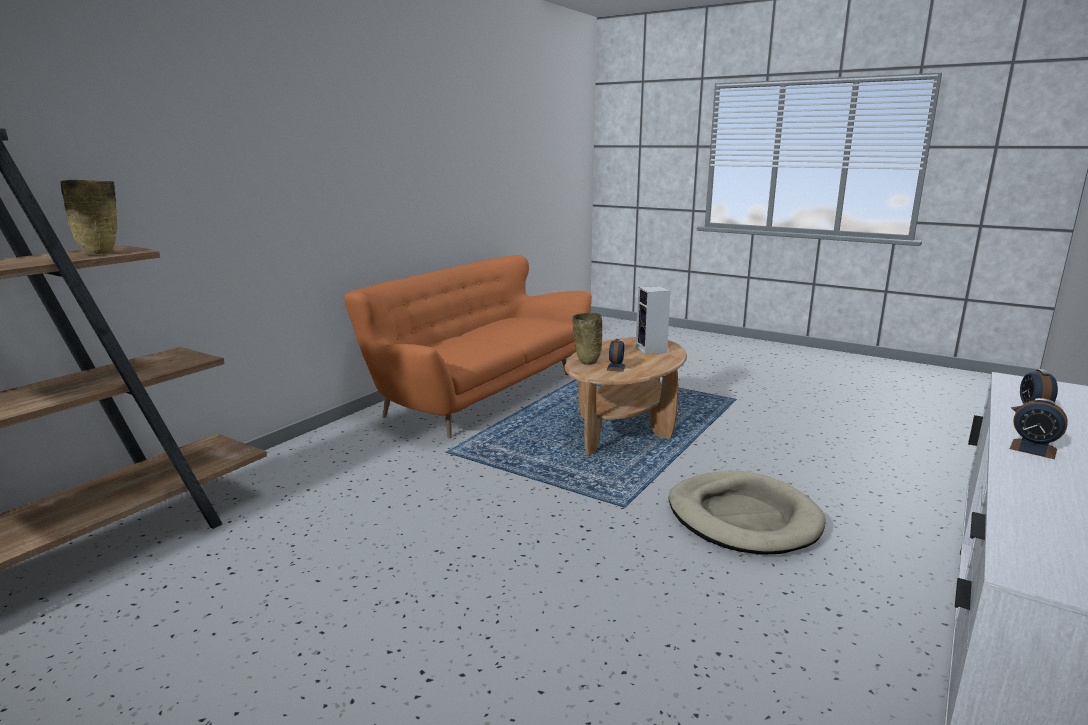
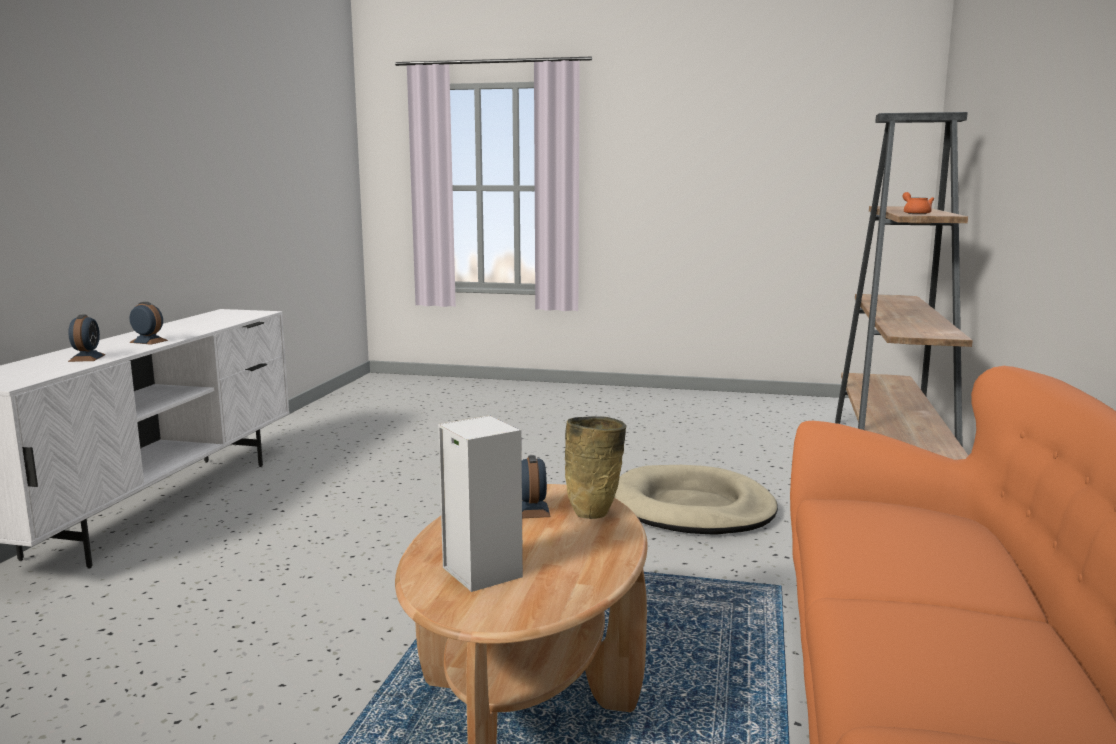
camera: 160 degrees right, 5 degrees down
beige vase [61,180,117,254] -> orange teapot [902,192,934,214]
beige dog bed [668,471,826,555] -> beige dog bed moved to [614,465,778,535]

